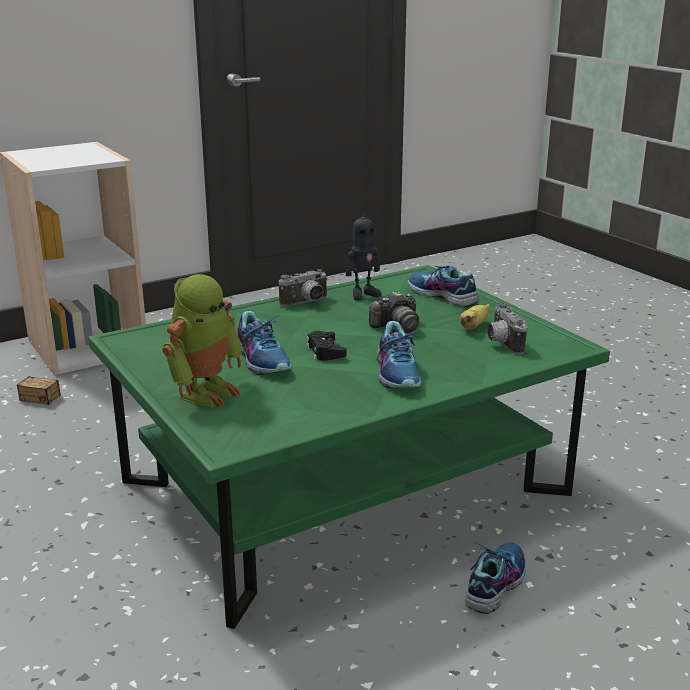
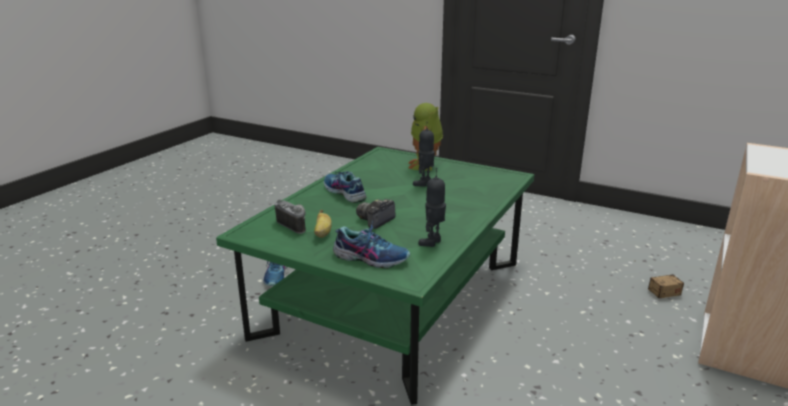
camera: 150 degrees right, 0 degrees up
shoe [237,311,291,375] -> toy robot [413,128,435,187]
camera [279,269,328,307] -> none
black game controller [306,331,346,361] -> none

